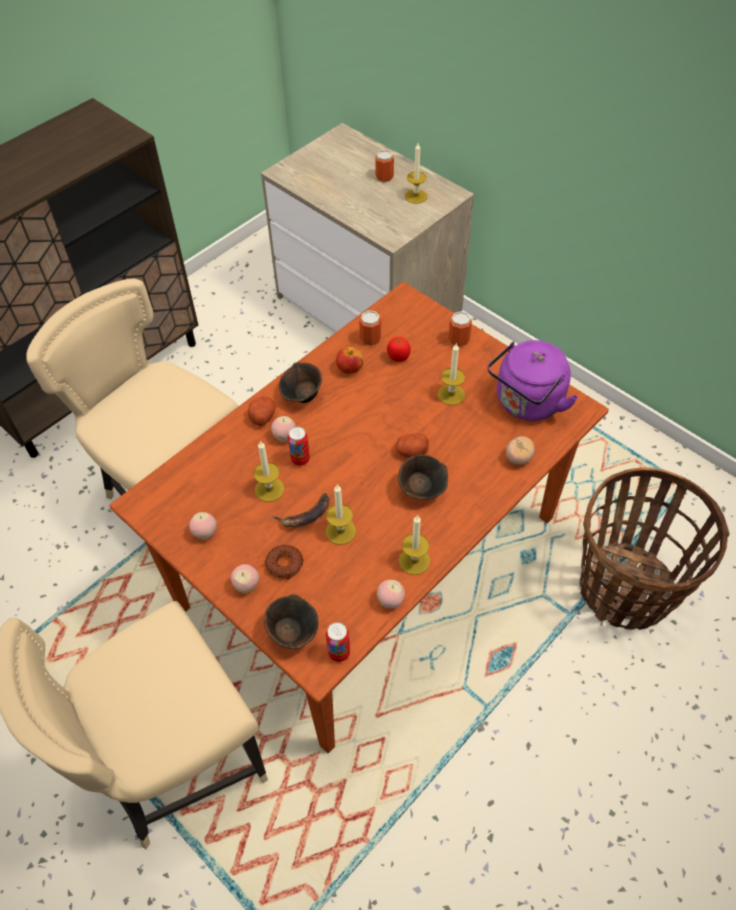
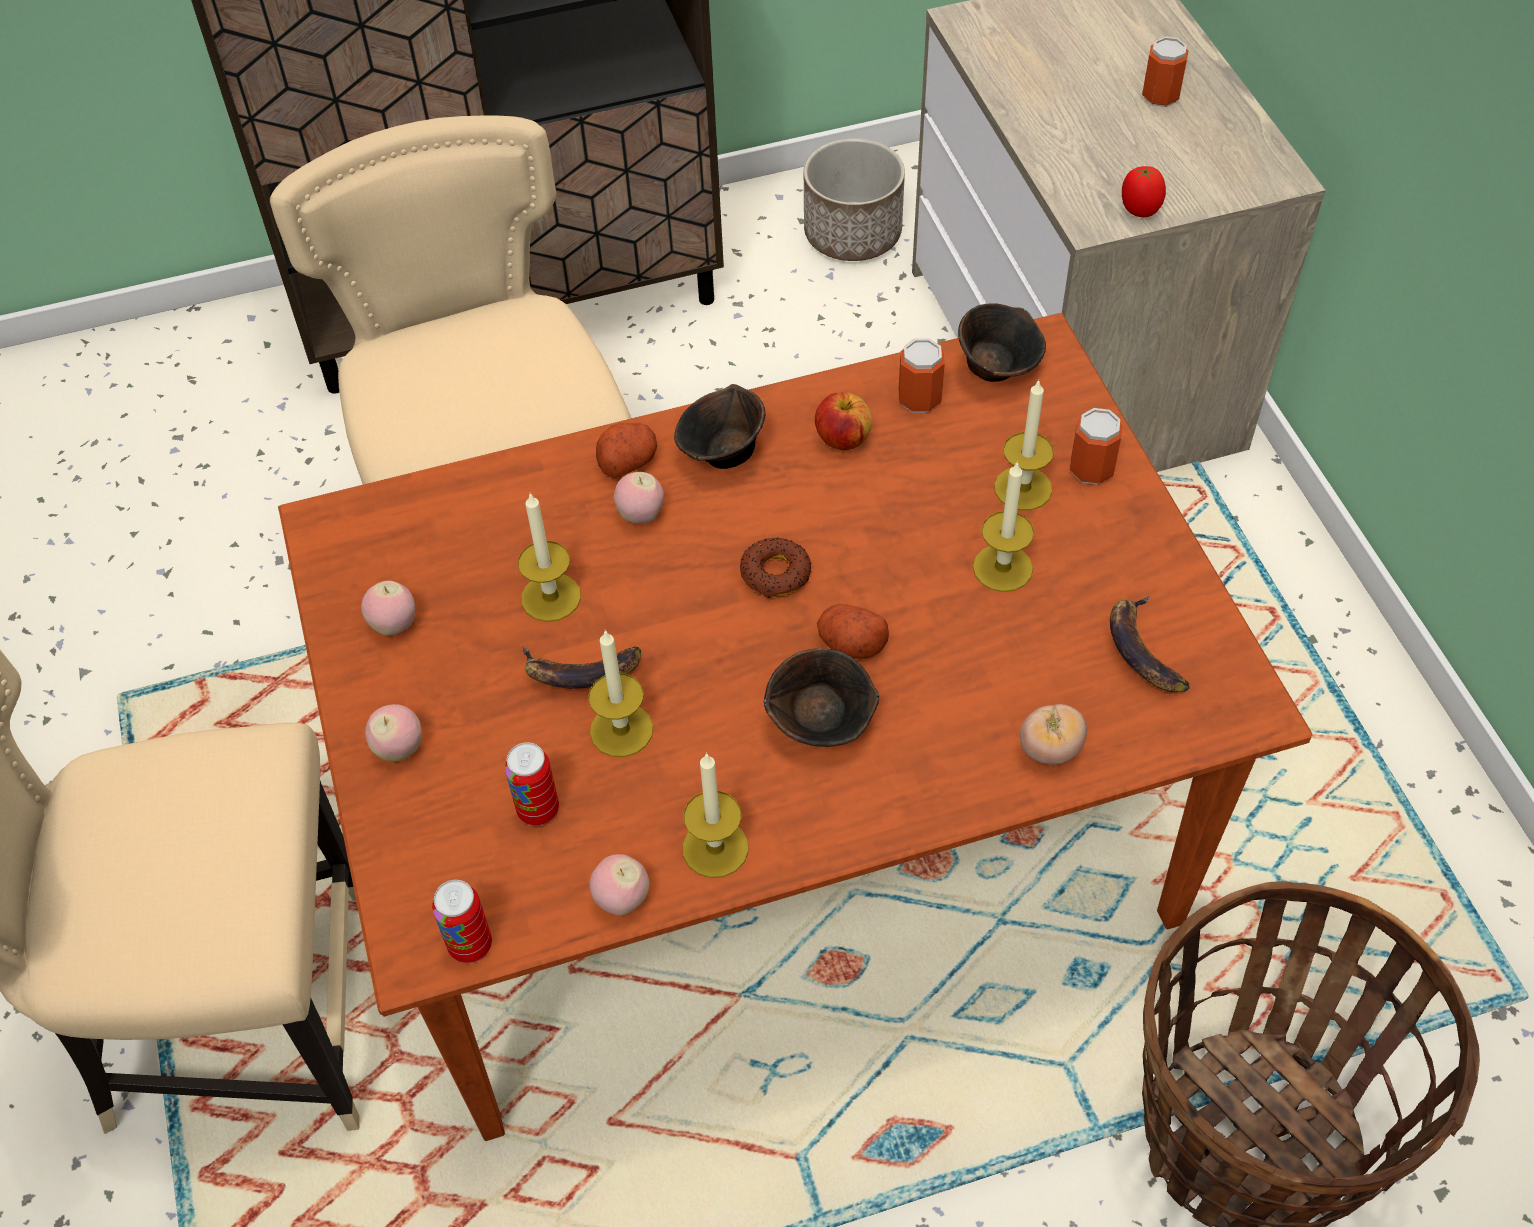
camera: 30 degrees right, 0 degrees up
brown bowl [264,594,318,649] -> brown bowl moved to [958,303,1046,382]
donut [265,545,303,579] -> donut moved to [740,537,812,598]
can [288,426,310,466] -> can moved to [505,742,559,826]
tomato [387,337,411,362] -> tomato moved to [1122,166,1166,218]
candle [405,143,427,204] -> candle moved to [994,380,1054,511]
purple kettle [487,340,578,421] -> banana [1110,596,1190,692]
none -> planter [804,138,905,261]

